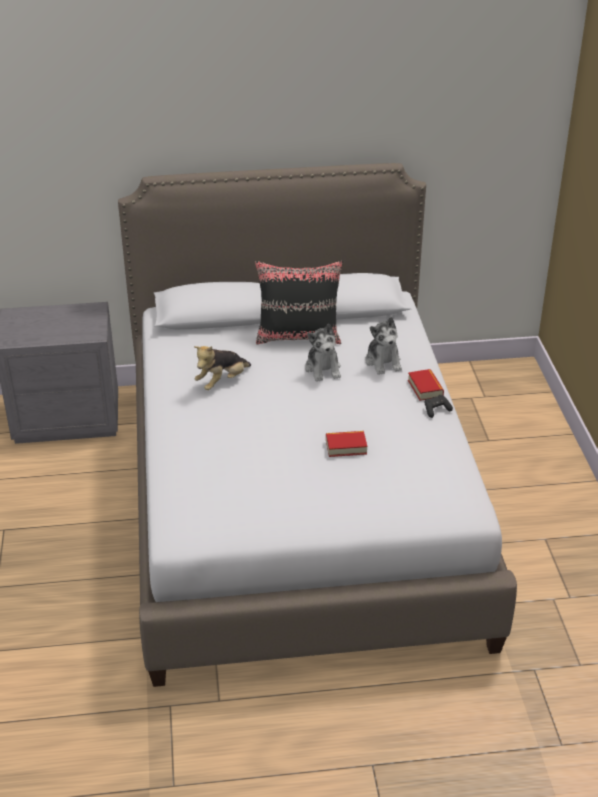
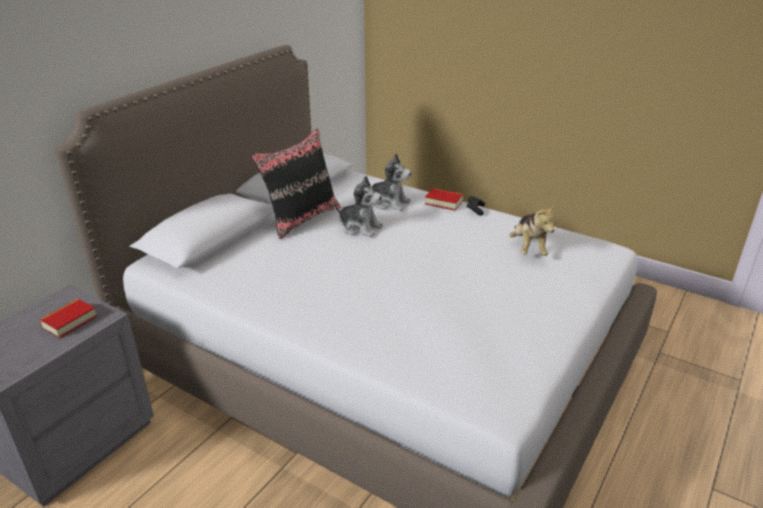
camera: 50 degrees left, 5 degrees down
plush toy [194,346,251,390] -> plush toy moved to [509,204,555,256]
book [326,431,367,457] -> book moved to [40,299,97,338]

